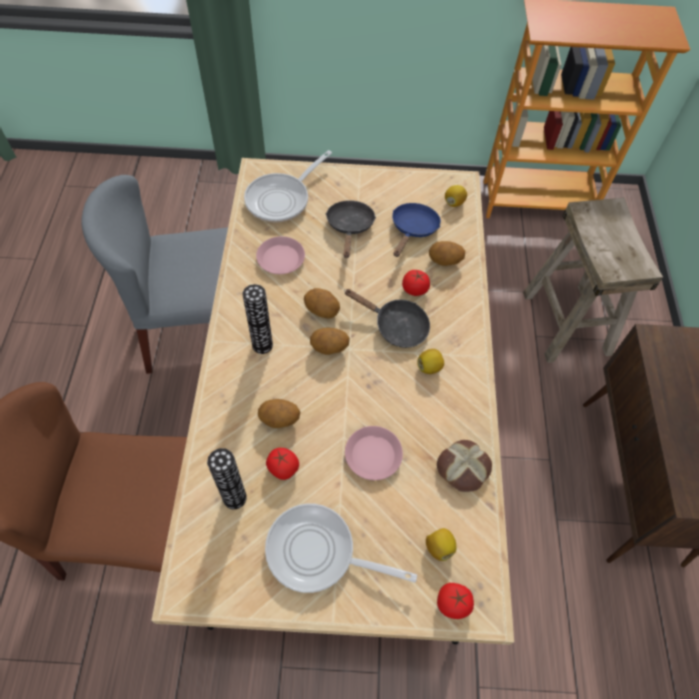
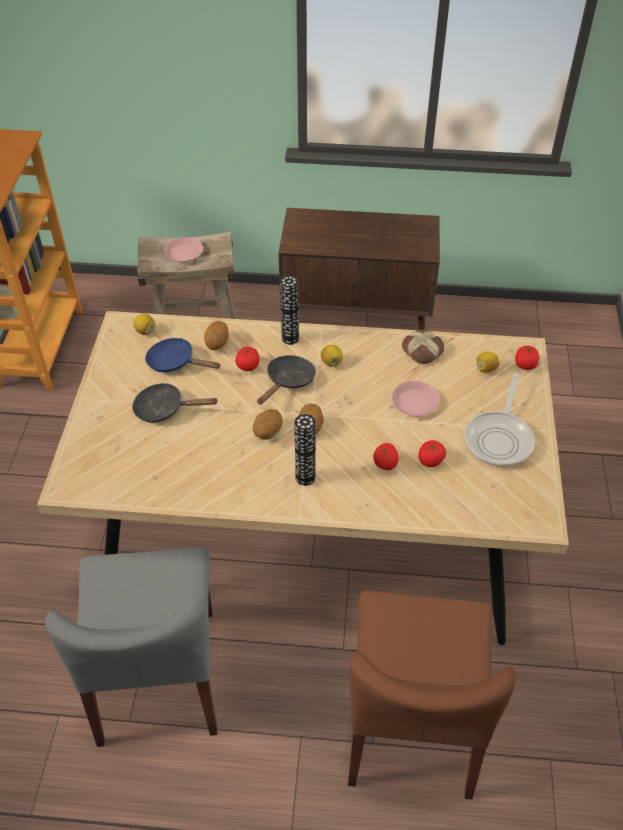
camera: 85 degrees left, 10 degrees down
vase [207,448,247,509] -> vase moved to [280,275,299,345]
frying pan [244,150,332,223] -> none
pink plate [256,236,305,274] -> pink plate moved to [164,237,203,262]
potato [258,399,300,428] -> tomato [373,443,398,470]

